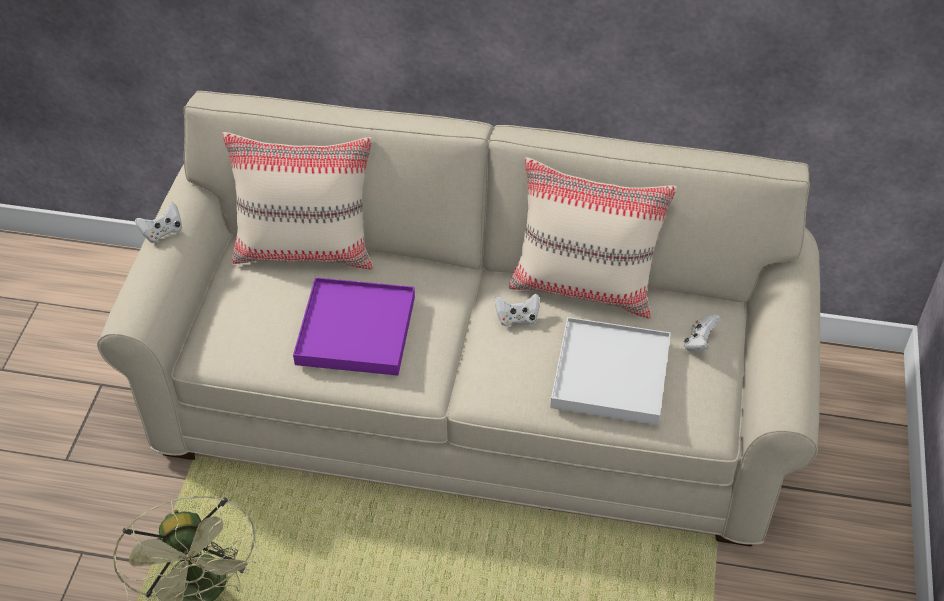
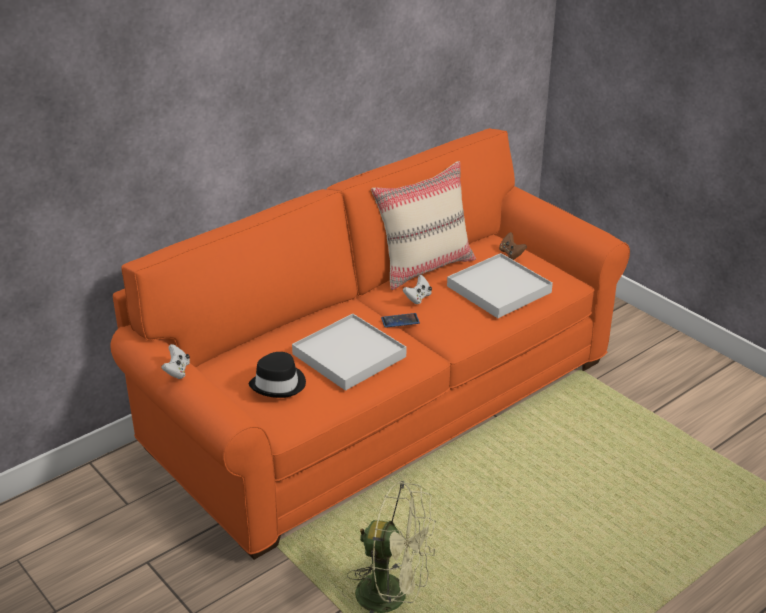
camera: 50 degrees left, 15 degrees down
beige sofa [97,91,820,547] -> orange sofa [110,128,630,560]
beige pillow [222,132,373,269] -> none
purple tray [293,277,415,376] -> white tray [292,313,406,391]
white game controller [684,314,721,352] -> brown game controller [499,232,527,260]
none -> black hat [249,352,306,398]
none -> phone [381,313,420,328]

